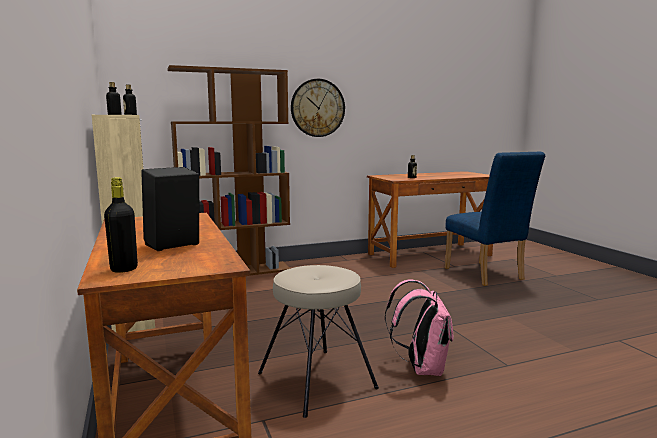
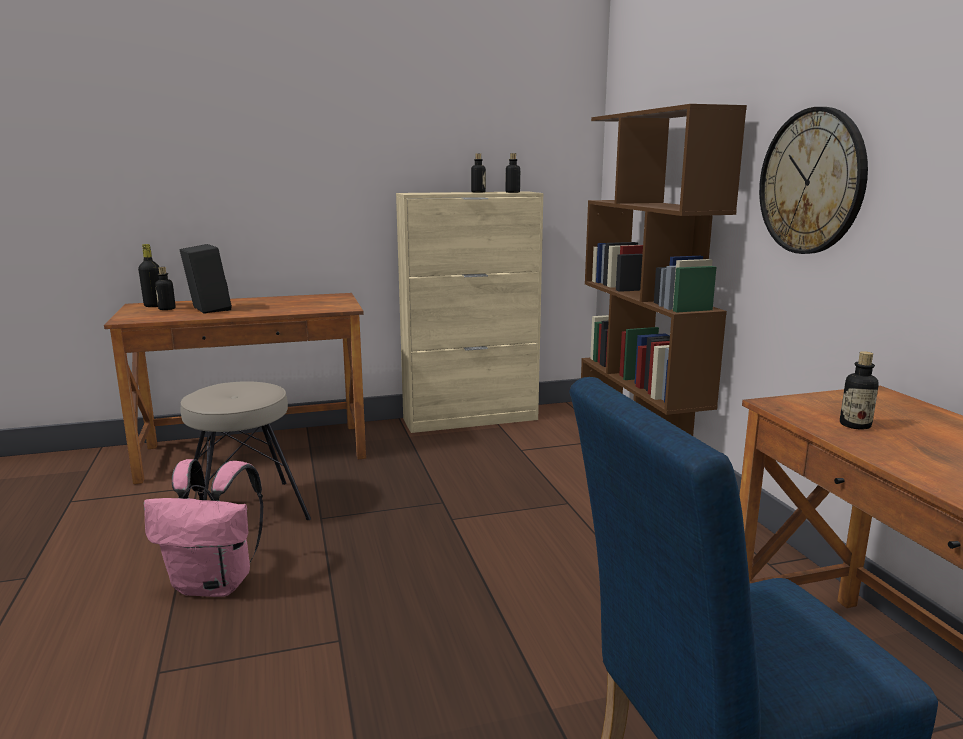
camera: 95 degrees right, 5 degrees up
none -> bottle [155,267,176,310]

